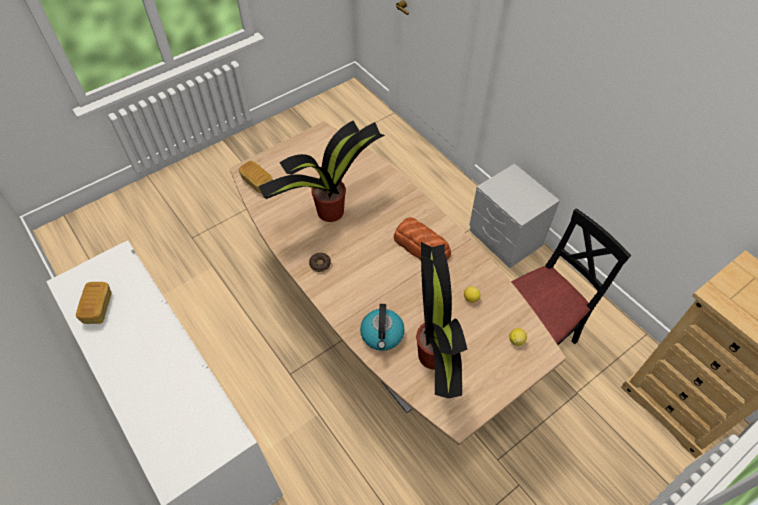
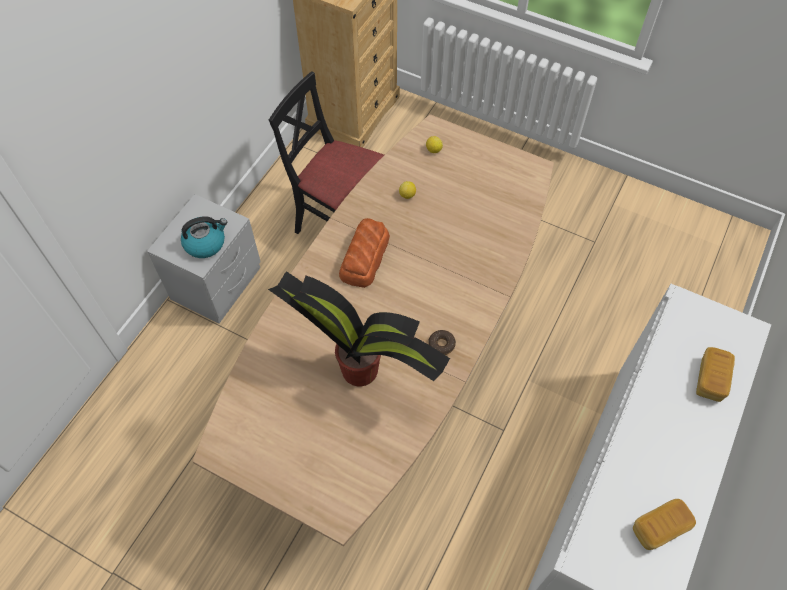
camera: 115 degrees left, 5 degrees up
bread [239,161,273,193] -> bread moved to [696,347,735,402]
kettle [360,304,405,351] -> kettle moved to [181,216,227,258]
potted plant [416,242,467,399] -> none

